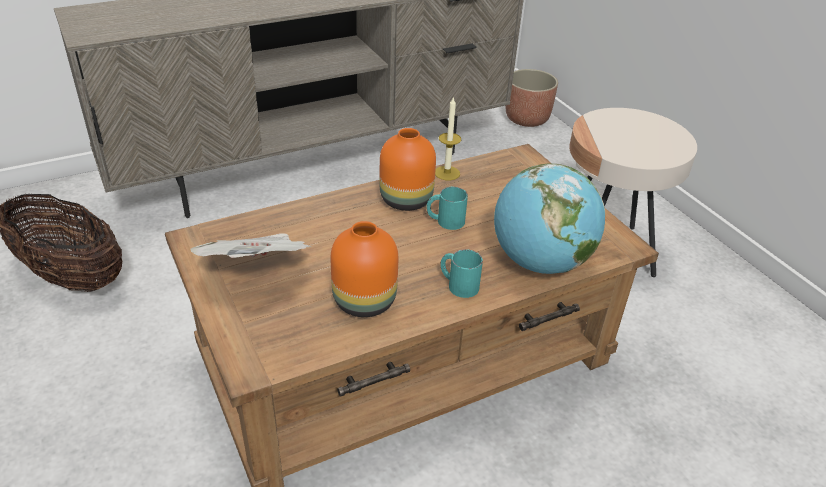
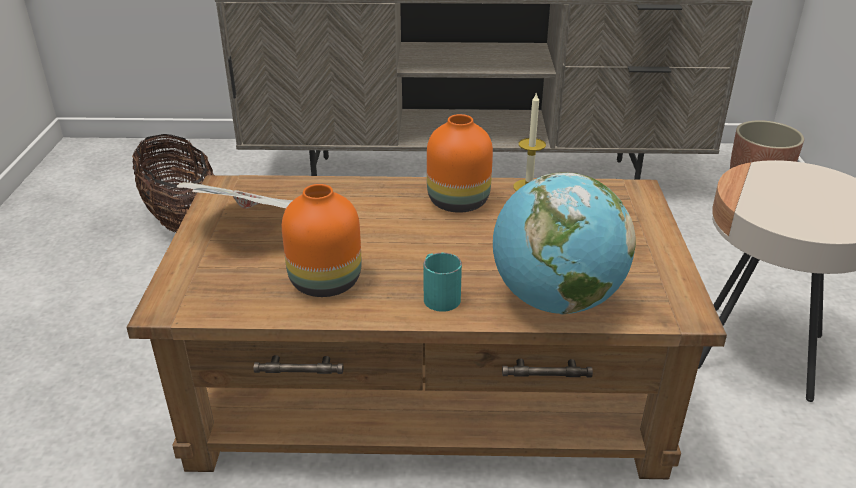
camera: 30 degrees right, 5 degrees down
turquoise mug [426,187,468,230] -> none

